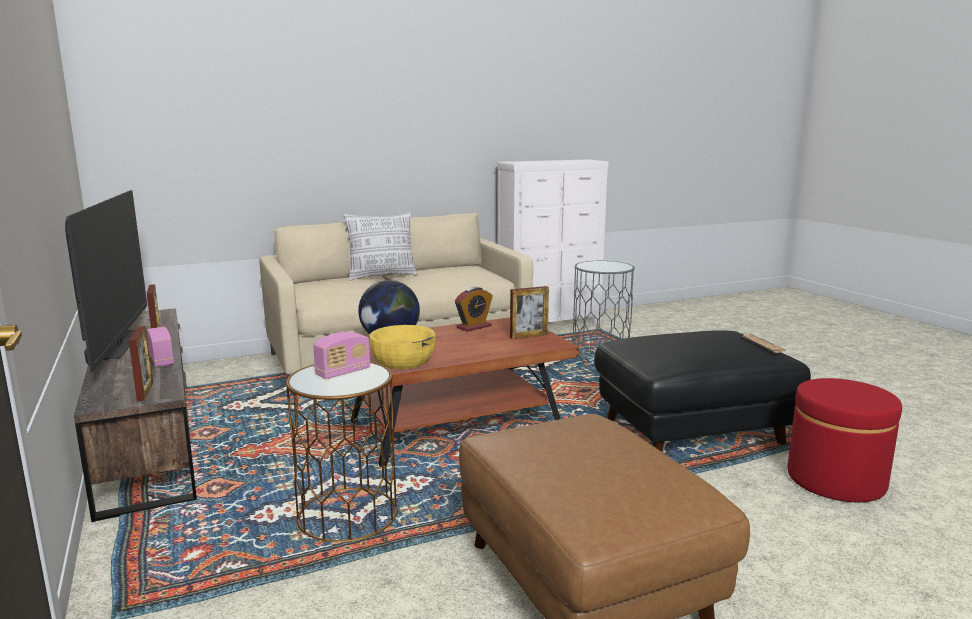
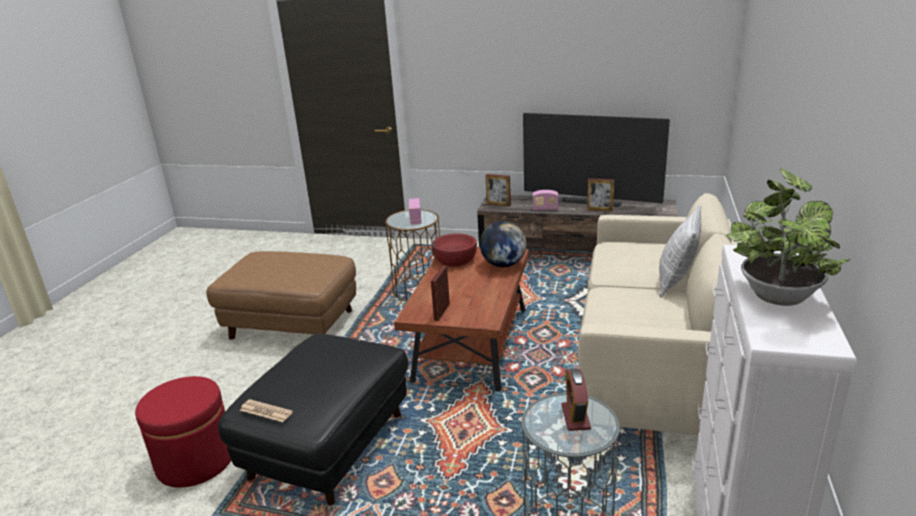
camera: 130 degrees right, 10 degrees up
yellow bowl [369,325,436,369] -> red bowl [432,234,477,267]
alarm clock [455,287,493,332] -> alarm clock moved to [561,369,591,431]
none -> potted plant [727,168,850,306]

